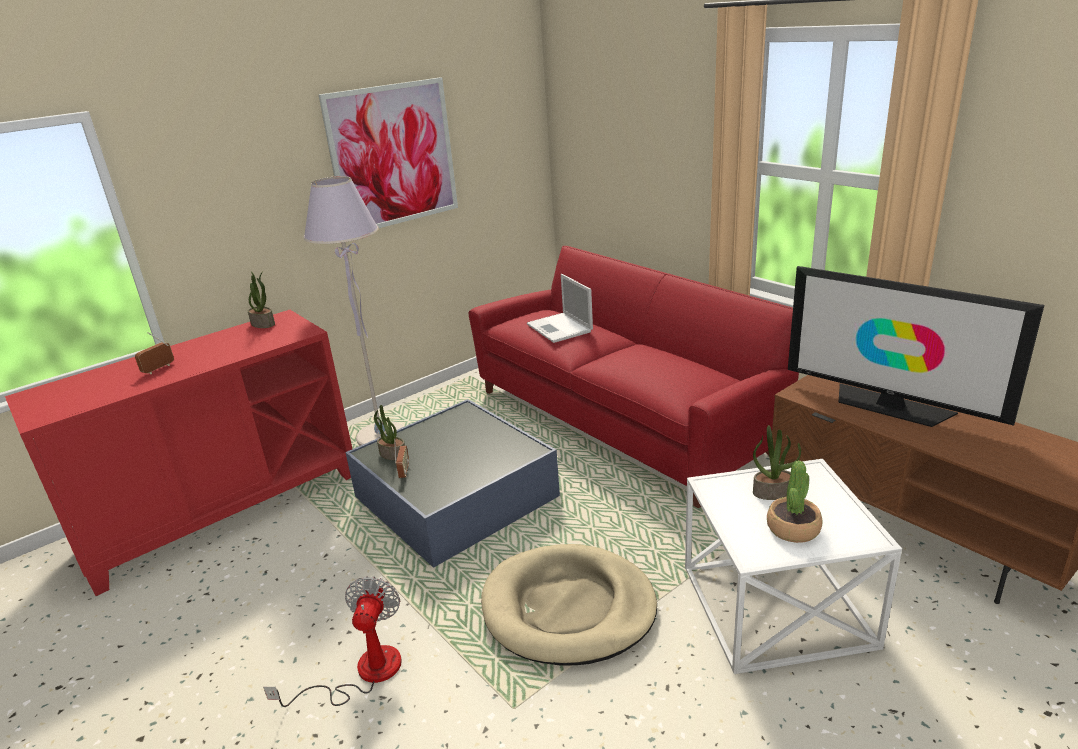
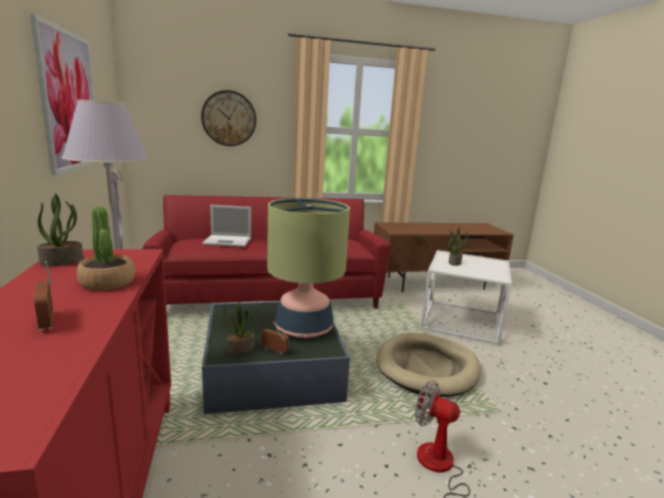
camera: 65 degrees left, 10 degrees down
potted plant [767,461,822,543] -> potted plant moved to [77,206,136,290]
television [788,266,1044,427] -> none
none -> wall clock [201,90,256,146]
none -> table lamp [267,198,350,338]

